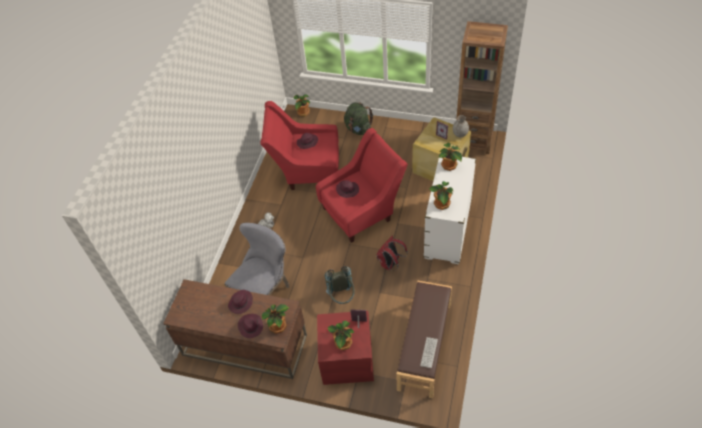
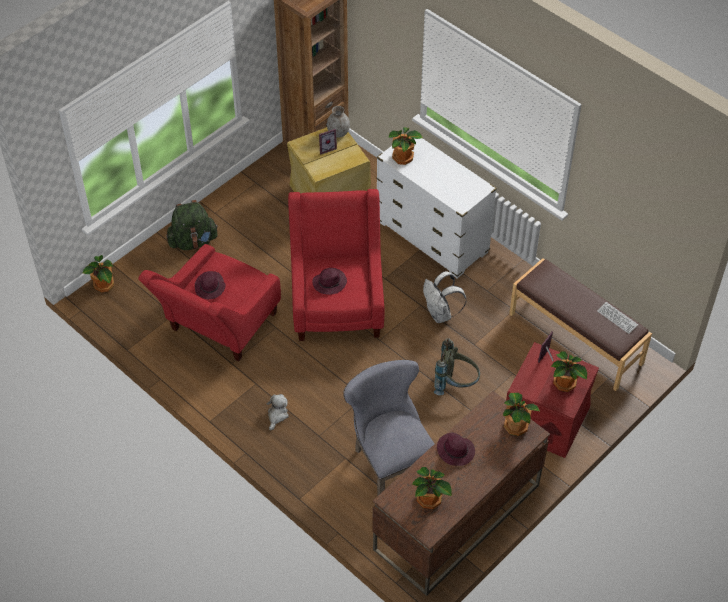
camera: 65 degrees left, 0 degrees up
purple hat [238,314,263,338] -> none
red backpack [376,236,408,271] -> white backpack [423,271,467,323]
potted plant [429,181,453,210] -> potted plant moved to [412,467,452,509]

